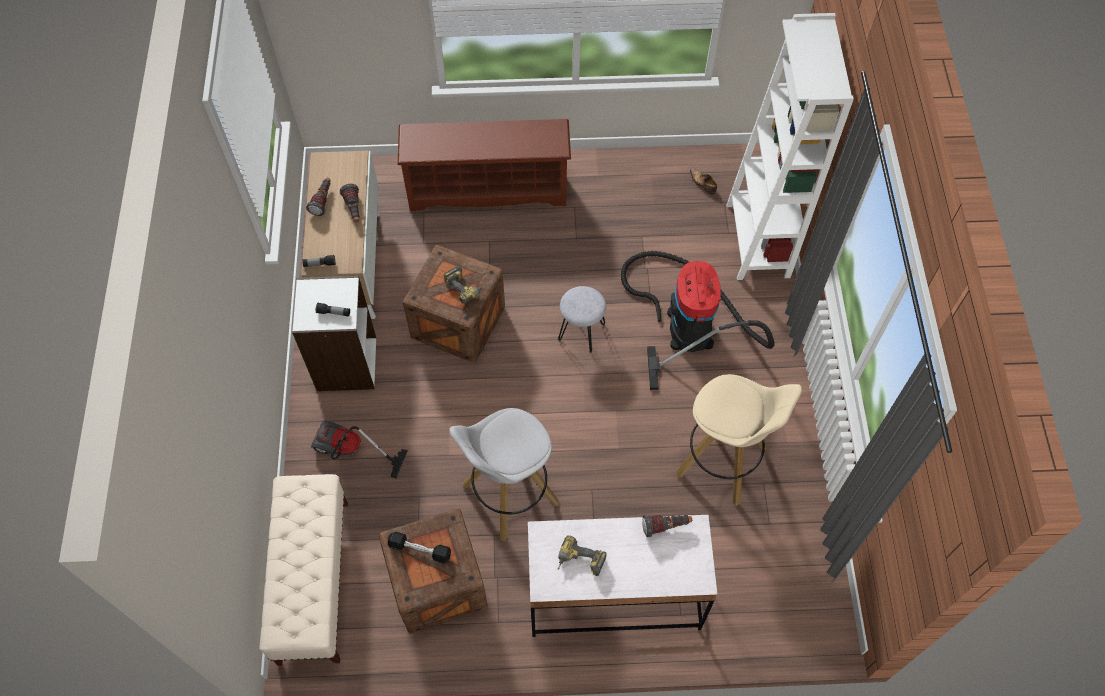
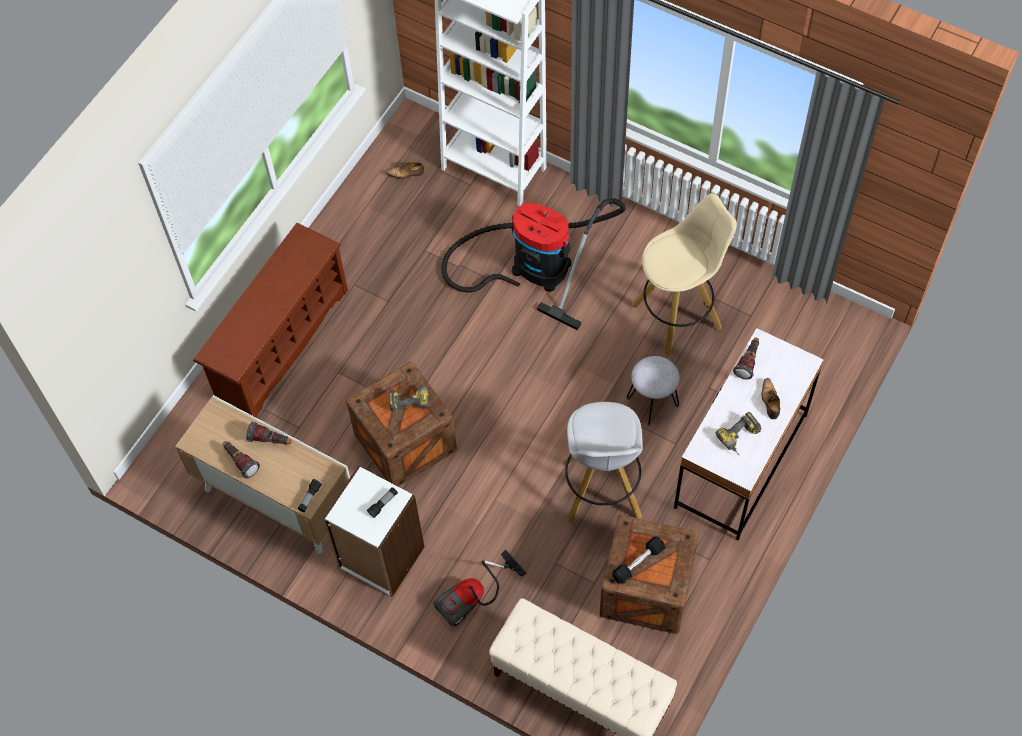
camera: 55 degrees left, 0 degrees up
grey stool [558,286,606,353] -> grey stool moved to [627,356,680,426]
none -> shoe [761,378,780,419]

